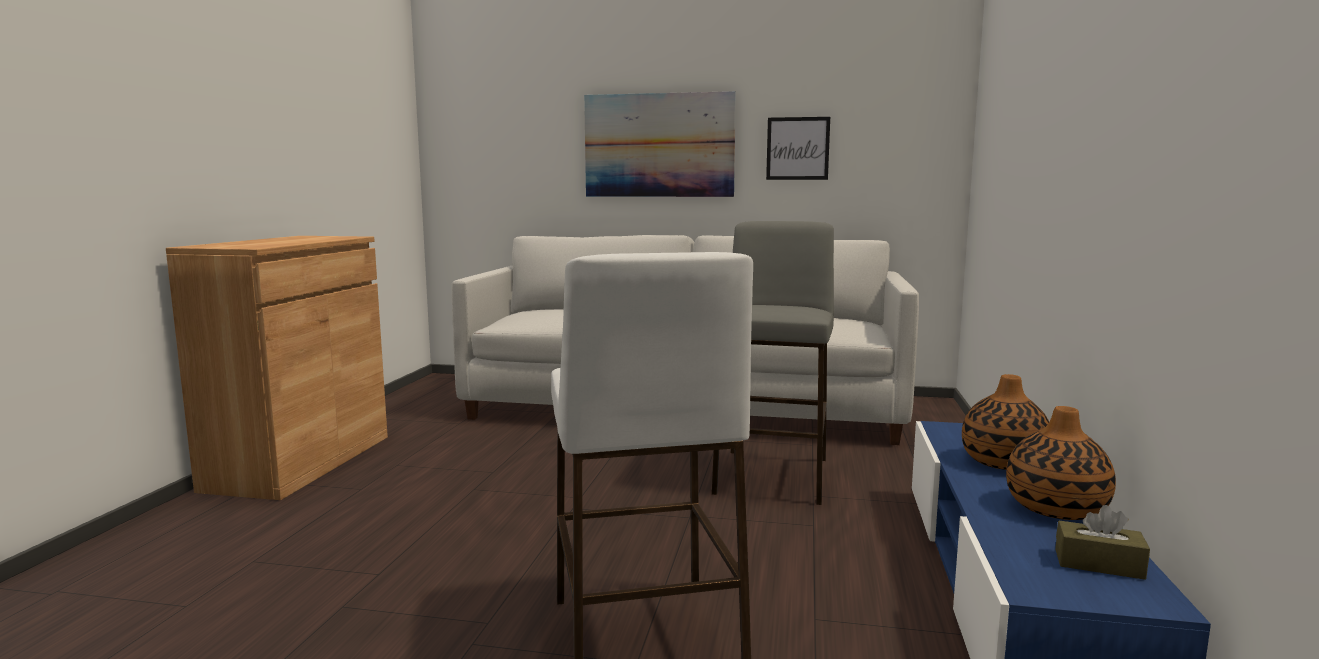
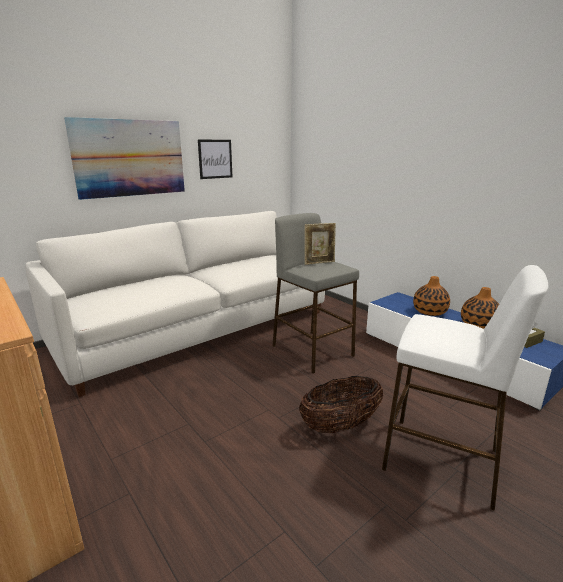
camera: 50 degrees left, 10 degrees up
none -> basket [299,376,383,433]
none -> picture frame [305,223,336,265]

